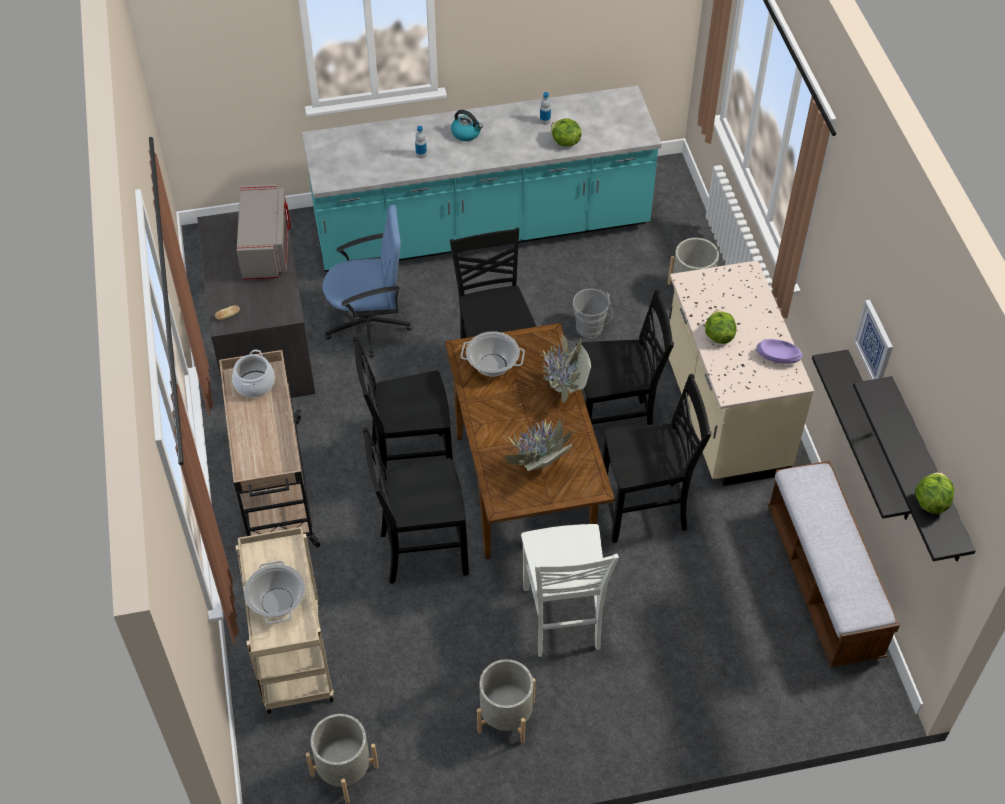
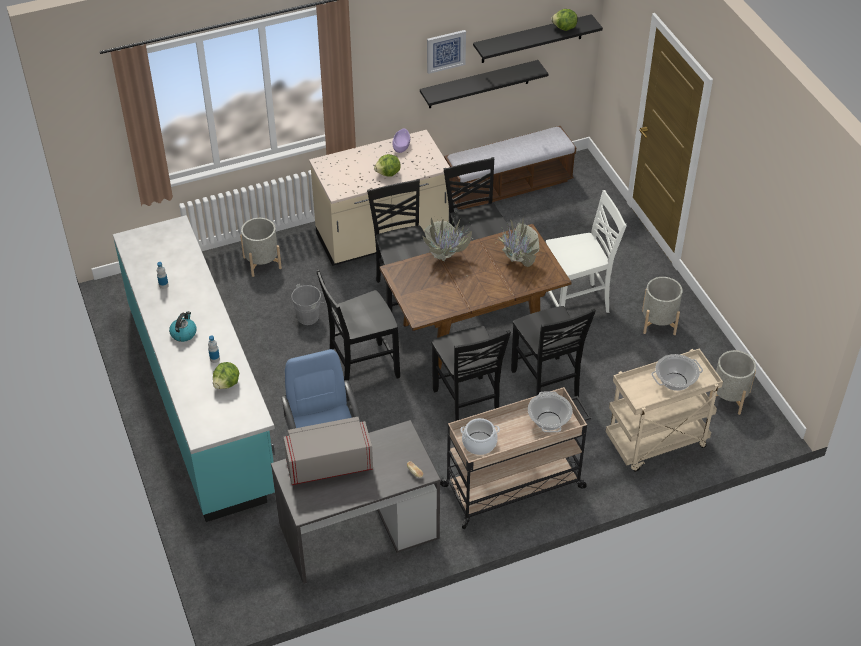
camera: 100 degrees left, 5 degrees down
cooking pot [461,331,525,377] -> cooking pot moved to [528,392,572,432]
lettuce [551,118,581,146] -> lettuce moved to [213,362,239,389]

